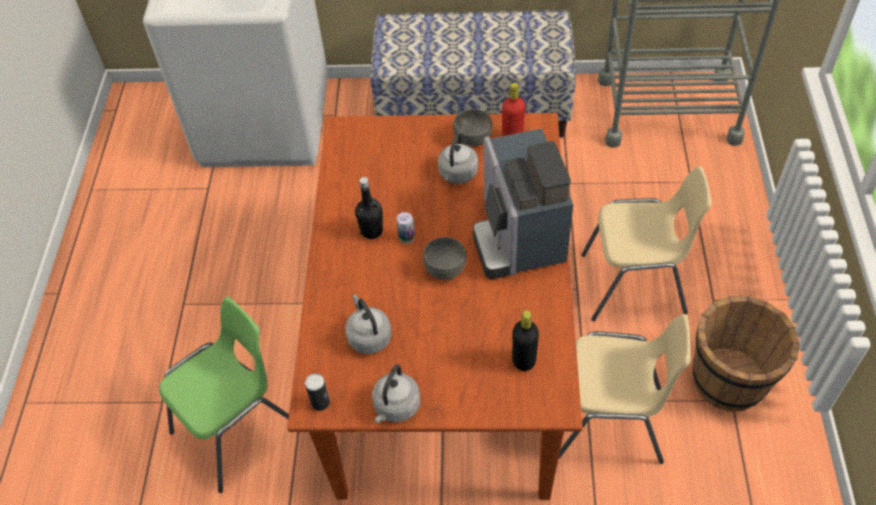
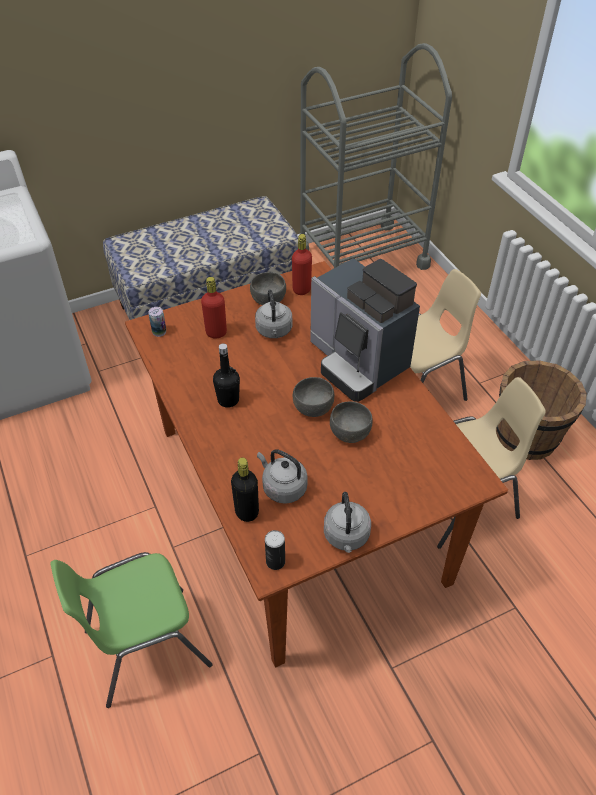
camera: 30 degrees left, 5 degrees down
green chair [159,296,289,493] -> green chair turned 135 degrees counterclockwise [50,552,212,708]
can [397,212,415,244] -> can moved to [148,307,166,337]
black bottle [512,310,539,371] -> black bottle moved to [231,458,259,522]
none -> red bottle [201,277,227,339]
none -> grey bowl [330,401,373,443]

